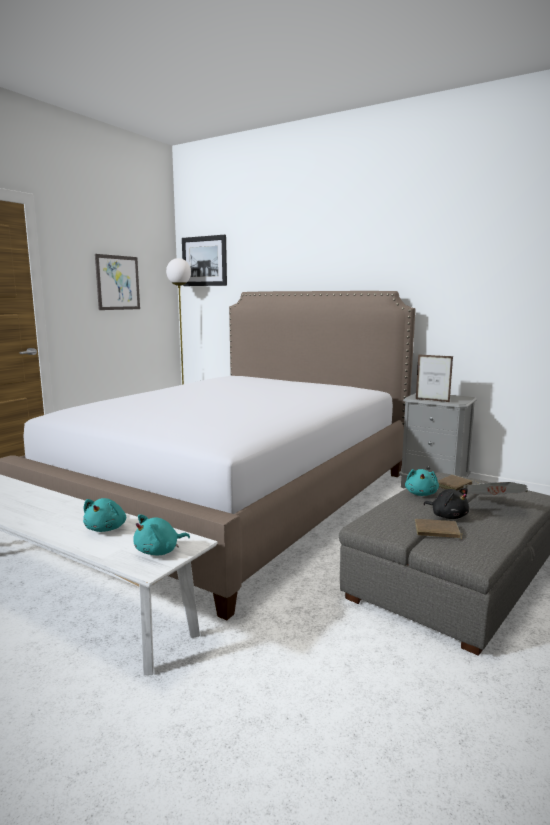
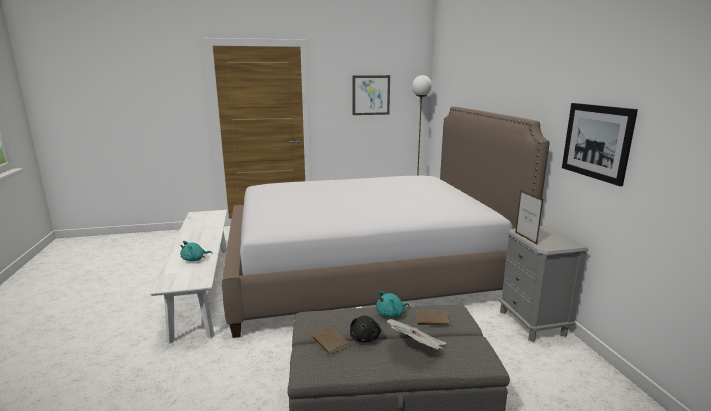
camera: 45 degrees right, 5 degrees up
turquoise plush toy [133,514,190,555] -> none
picture [182,235,227,286] -> picture moved to [562,103,638,186]

